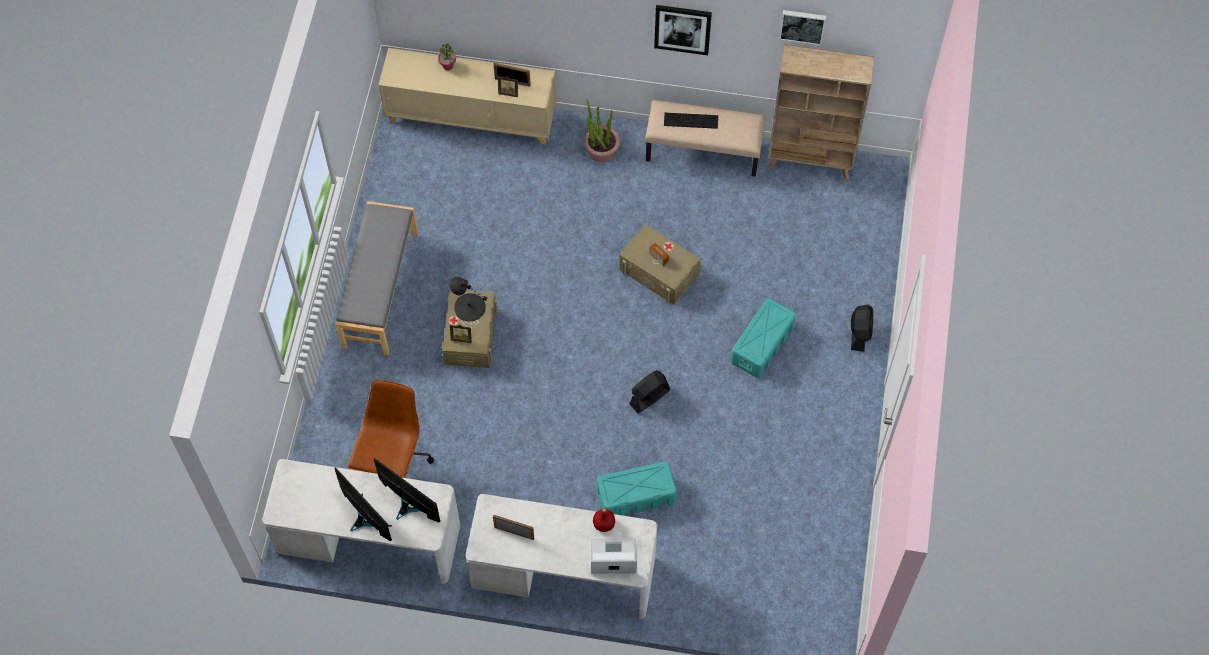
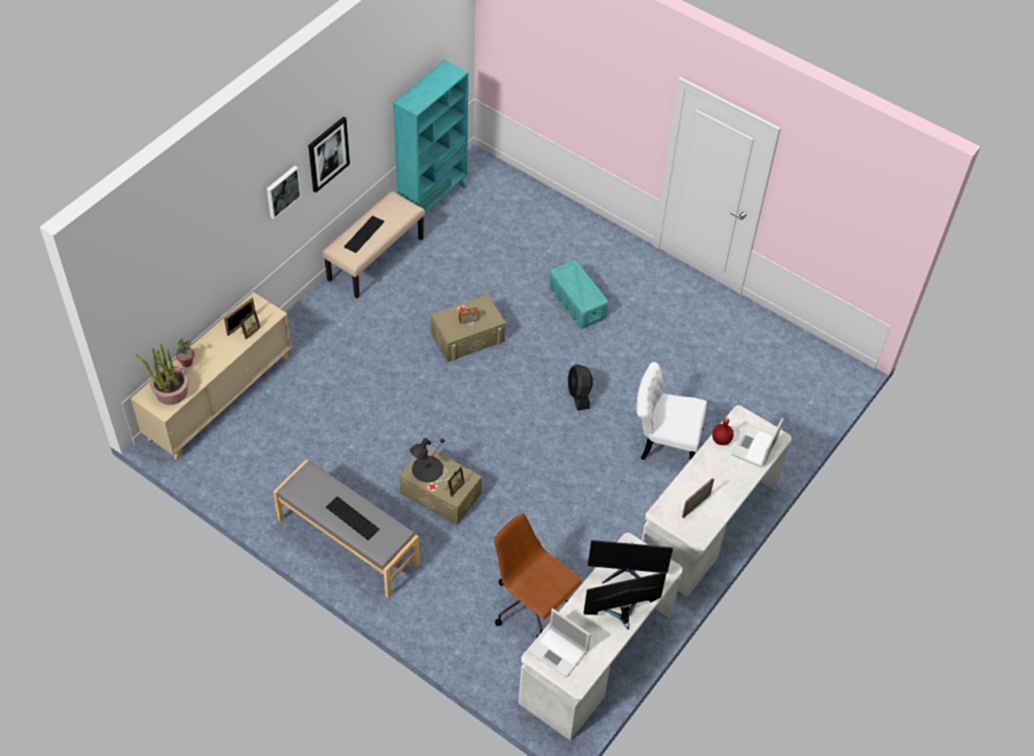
camera: 65 degrees left, 10 degrees down
monitor [374,458,441,522] -> monitor turned 150 degrees counterclockwise [588,540,673,583]
potted plant [584,99,620,162] -> potted plant moved to [135,343,189,405]
turquoise storage box [597,461,676,516] -> white chair [637,362,707,460]
beige bookcase [768,45,875,180] -> turquoise bookcase [393,60,468,227]
picture [779,10,826,45] -> picture moved to [267,166,301,219]
black fan [851,304,873,352] -> none
none -> keyboard [326,496,380,540]
none -> laptop [529,608,591,678]

